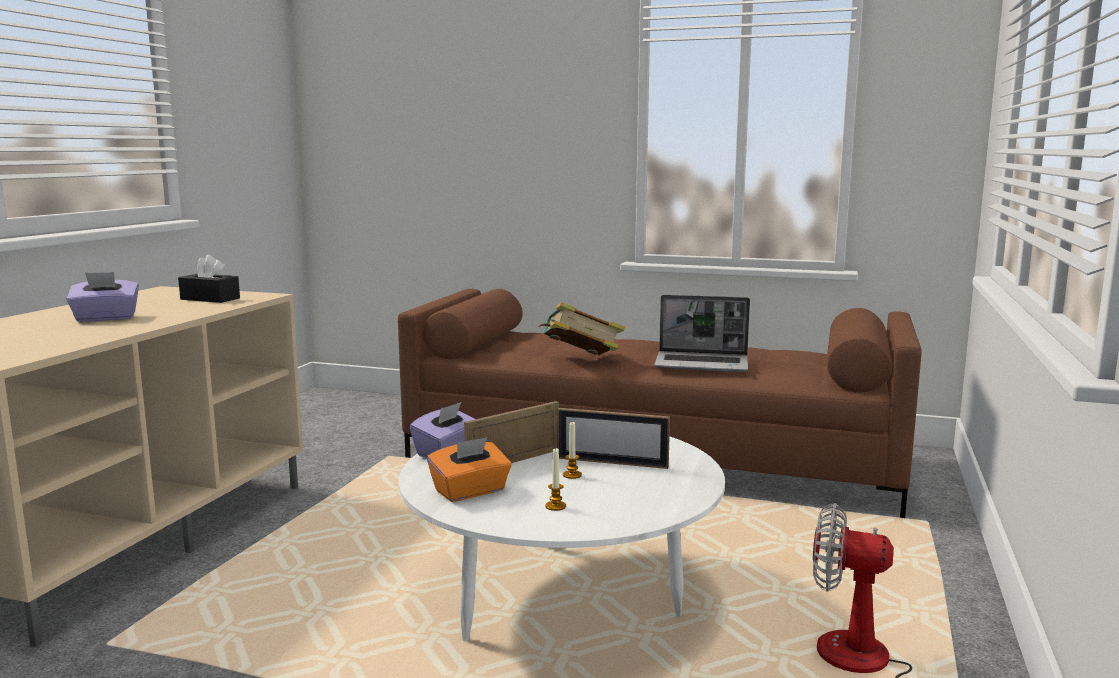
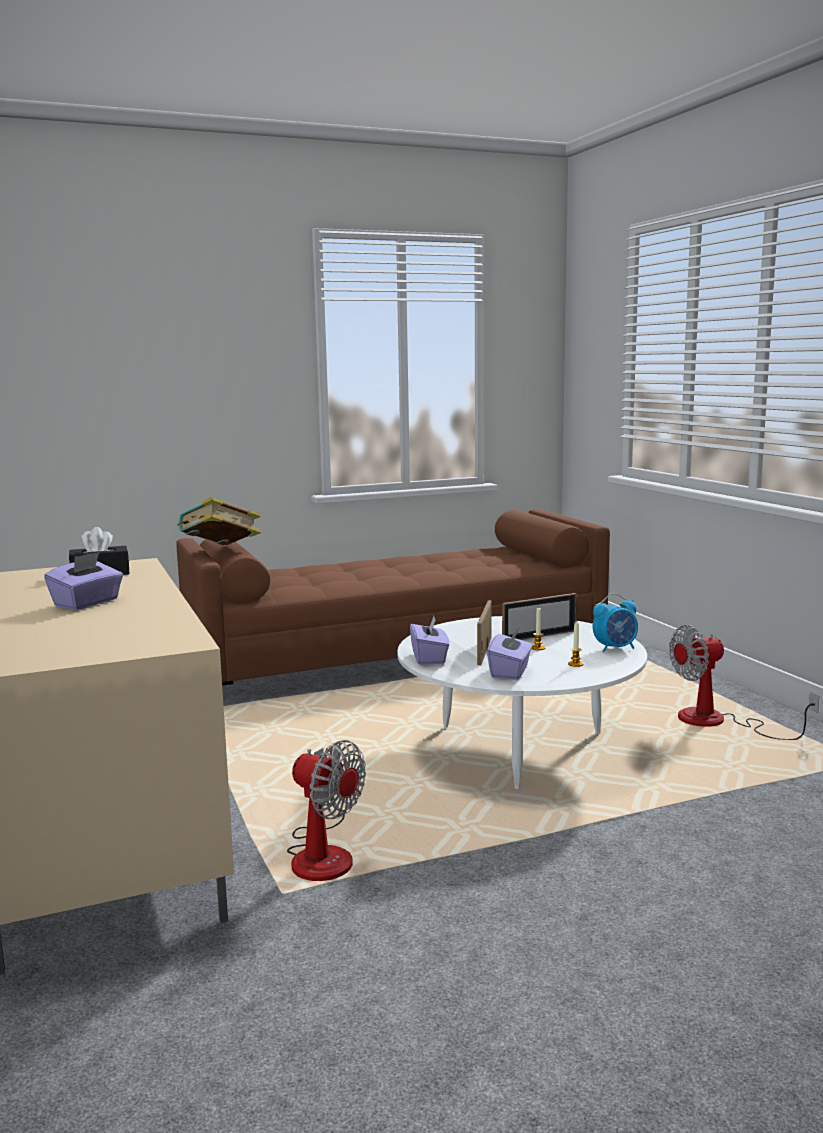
camera: 40 degrees left, 0 degrees up
orange tissue box [427,437,512,502] -> purple tissue box [487,627,532,680]
book [538,302,625,355] -> book moved to [177,497,261,545]
laptop [654,295,750,372] -> none
none -> fan [287,740,366,881]
none -> alarm clock [593,593,638,653]

